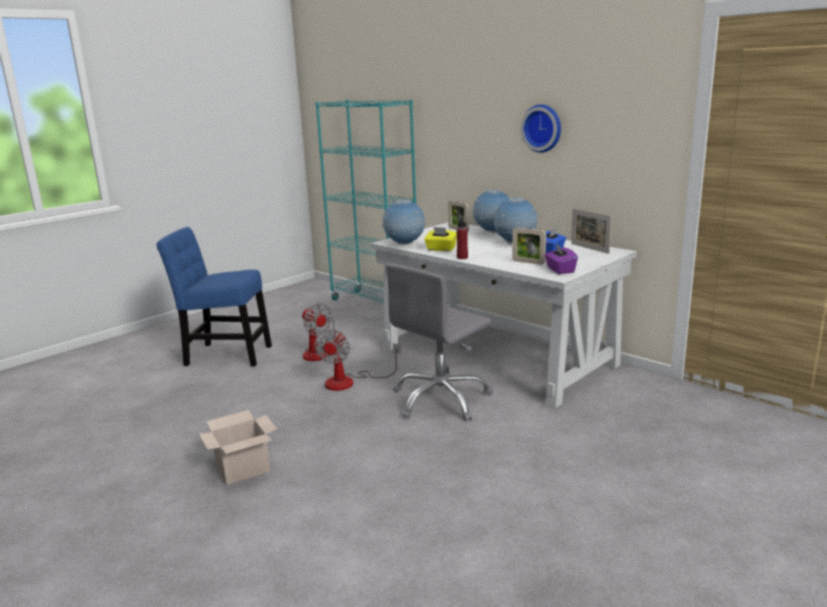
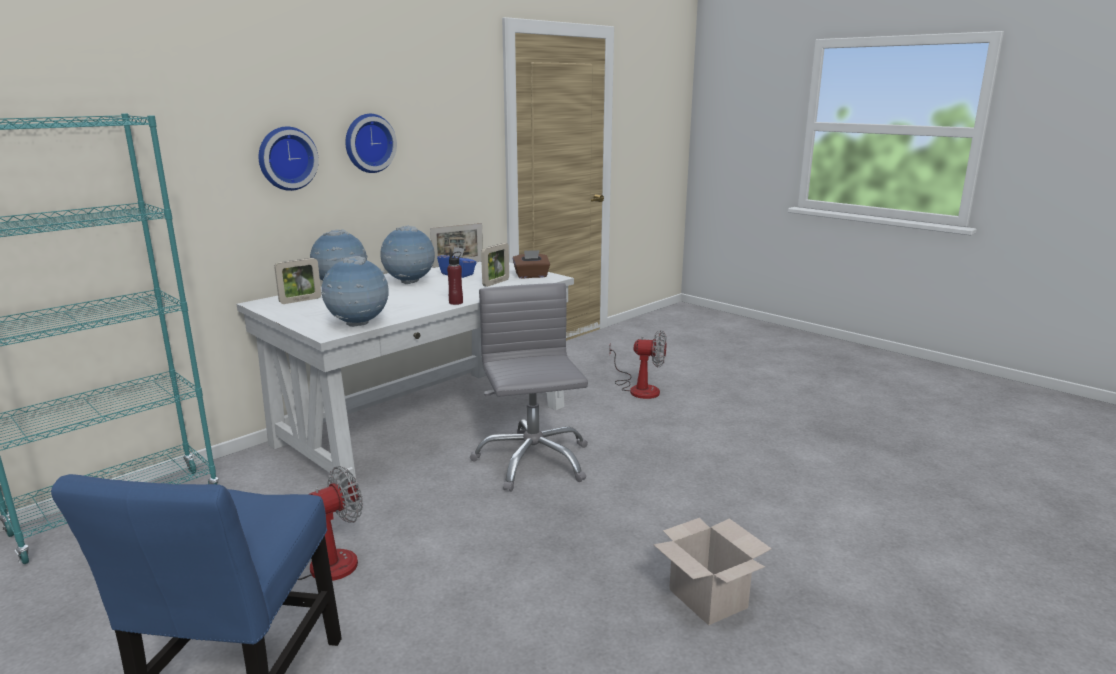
camera: 90 degrees left, 0 degrees up
fan [314,329,401,391] -> fan moved to [609,330,667,399]
grey office chair [386,263,493,421] -> grey office chair turned 150 degrees counterclockwise [470,283,588,492]
yellow tissue box [424,227,457,251] -> none
purple tissue box [545,243,578,274] -> brown tissue box [513,250,550,278]
none -> wall clock [259,127,319,191]

